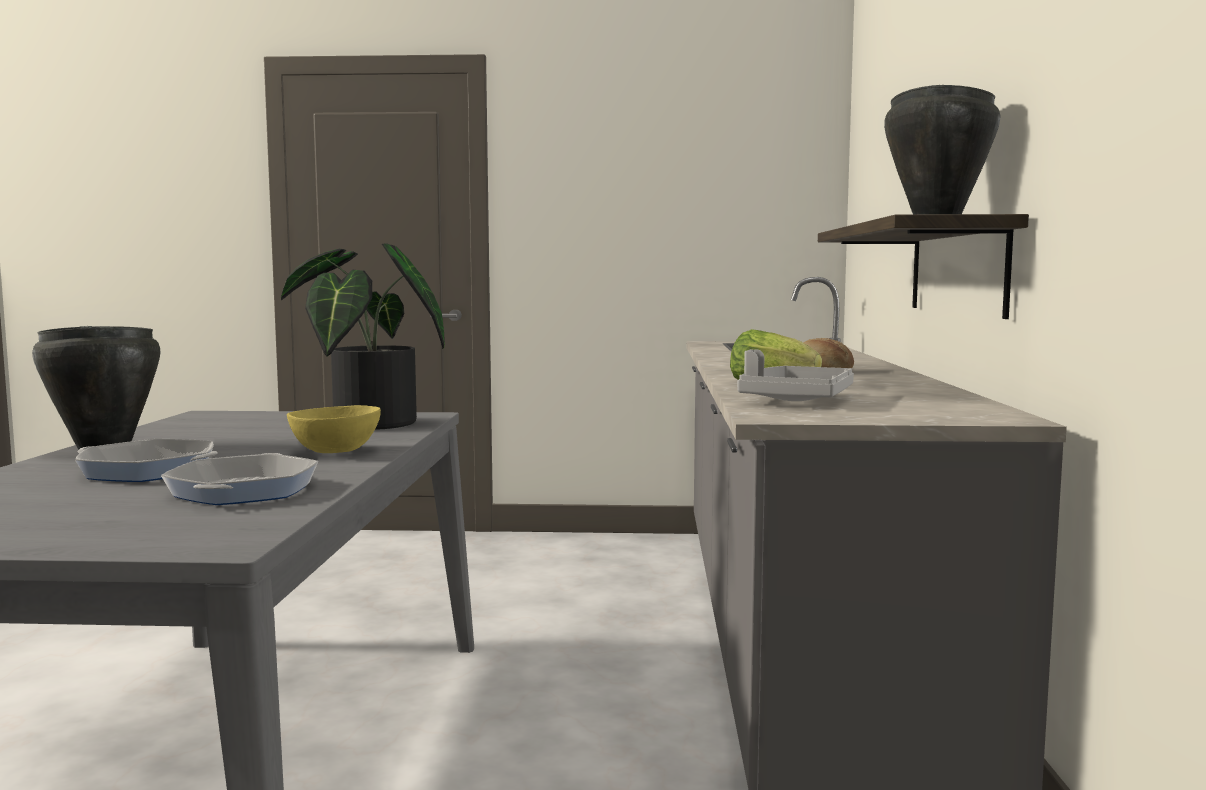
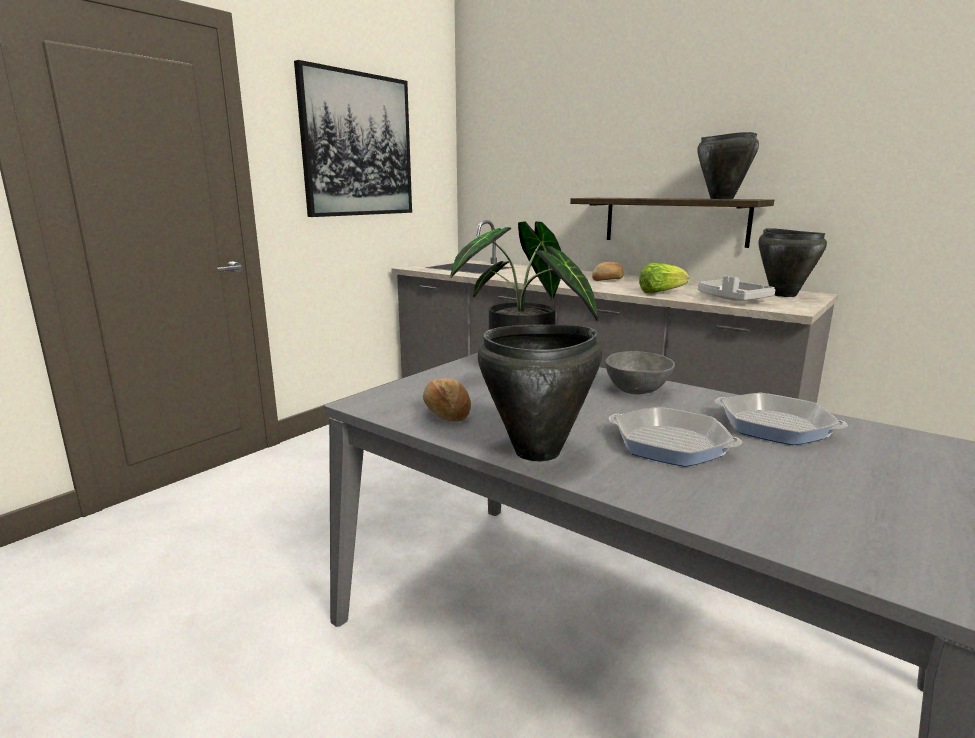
camera: 55 degrees left, 10 degrees up
frying pan [75,439,218,482] -> frying pan turned 105 degrees counterclockwise [609,407,742,467]
yellow bowl [287,405,381,453] -> grey bowl [605,351,675,394]
none -> picture [294,60,412,217]
none -> bread [423,378,471,422]
none -> black cooking pot [759,228,827,297]

